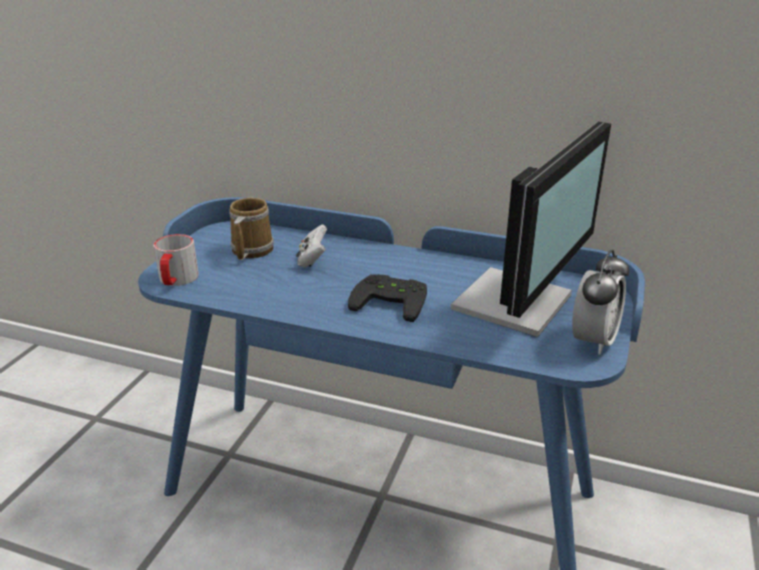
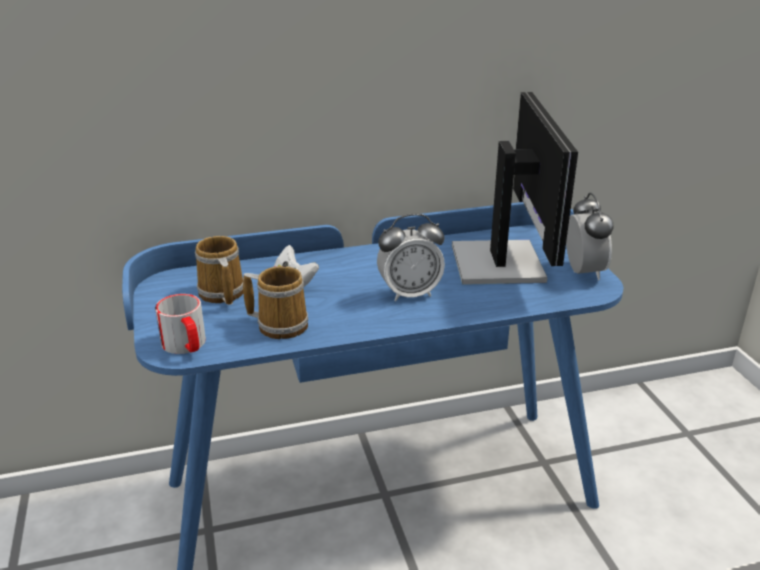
camera: 35 degrees left, 0 degrees up
black game controller [348,274,427,322] -> alarm clock [377,214,445,302]
none -> mug [243,266,308,339]

